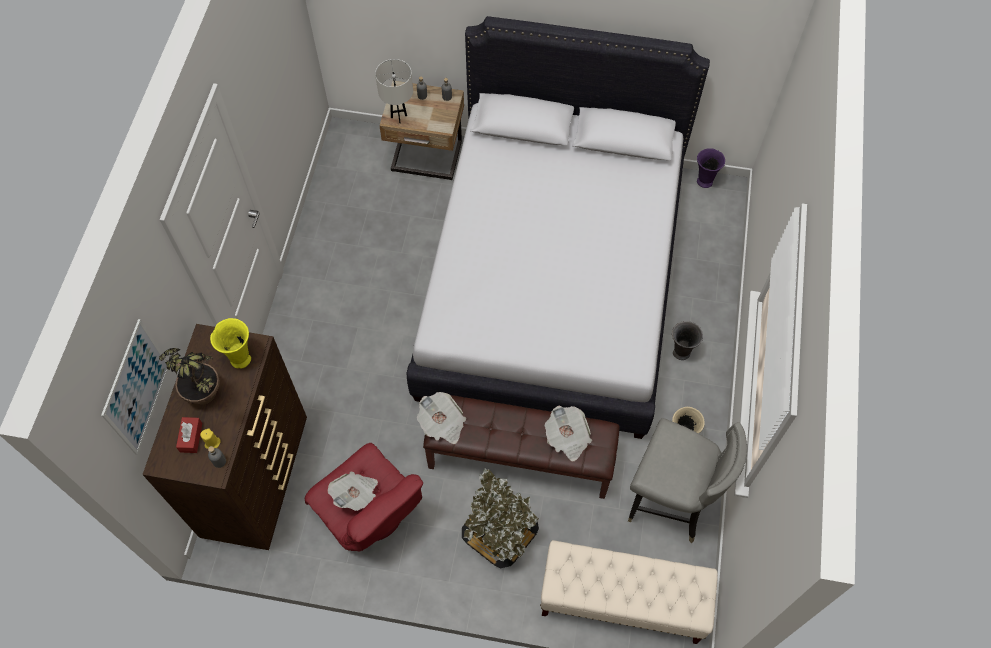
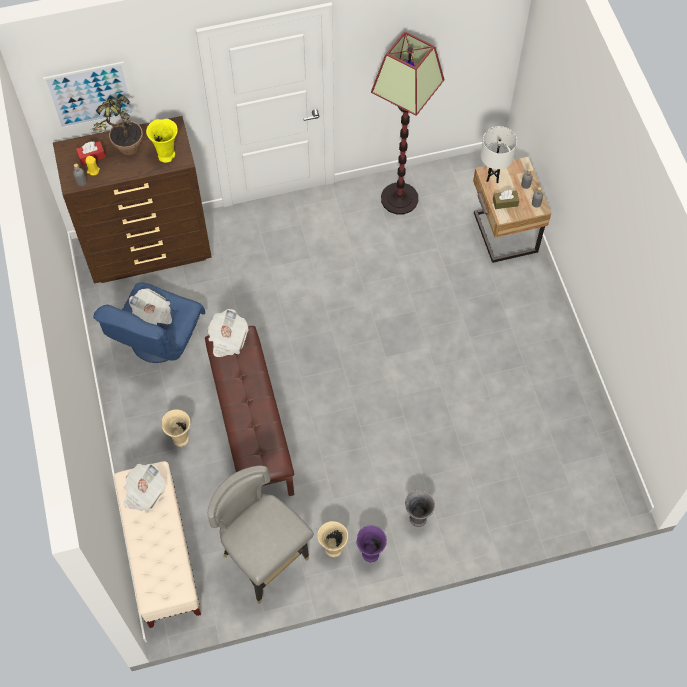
camera: 65 degrees right, 0 degrees up
red armchair [305,443,423,551] -> blue armchair [93,283,205,363]
white bed [407,16,710,439] -> none
potted plant [462,468,539,568] -> beige vase [162,409,190,447]
newspaper [545,406,592,461] -> newspaper moved to [123,464,166,513]
grey chair [628,418,747,543] -> grey chair turned 135 degrees clockwise [208,466,314,604]
purple vase [697,148,725,188] -> purple vase moved to [356,525,387,562]
none -> floor lamp [371,32,445,214]
none -> brown tissue box [493,190,519,209]

